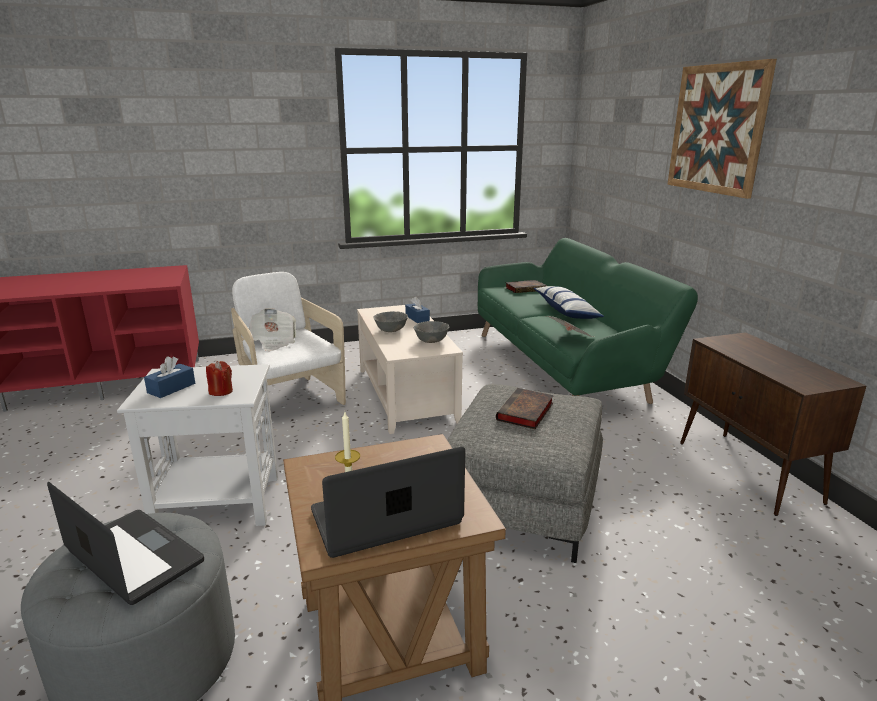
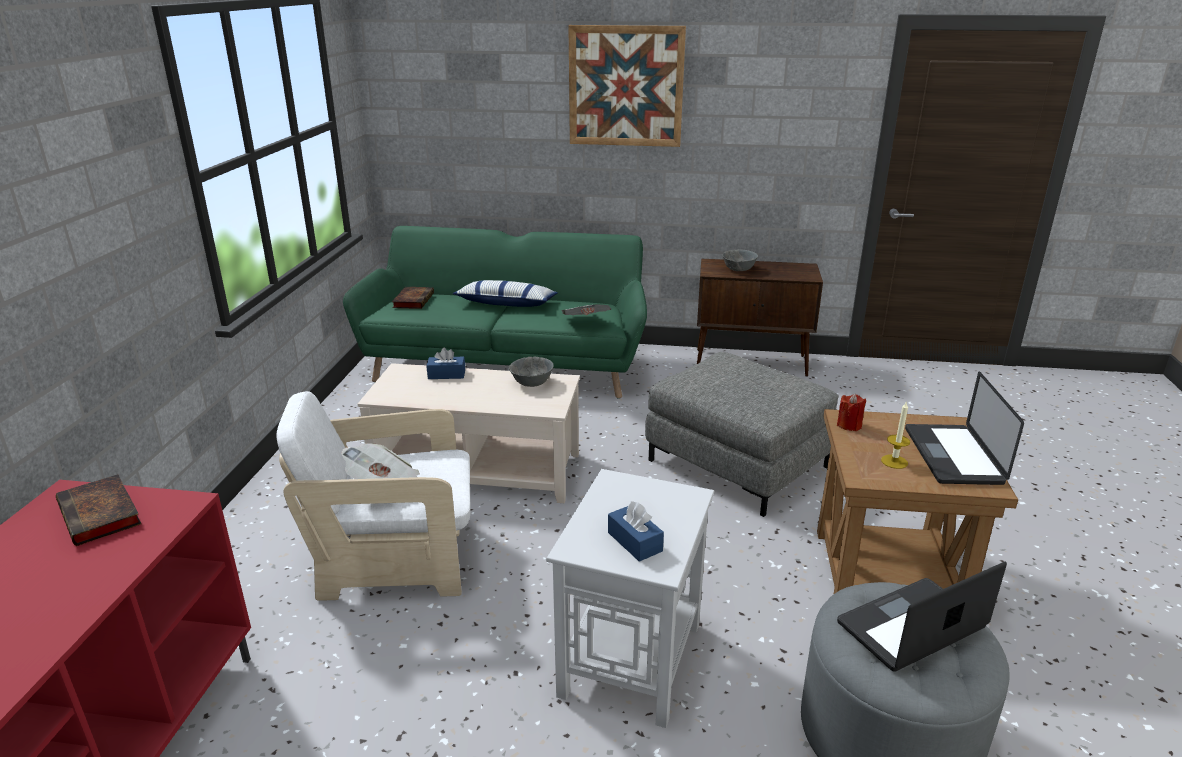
camera: 65 degrees left, 5 degrees up
red candle [206,361,233,396] -> red candle moved to [837,394,866,431]
grey bowl [373,311,408,332] -> grey bowl moved to [722,250,758,271]
book [496,388,554,429] -> book moved to [56,474,141,546]

